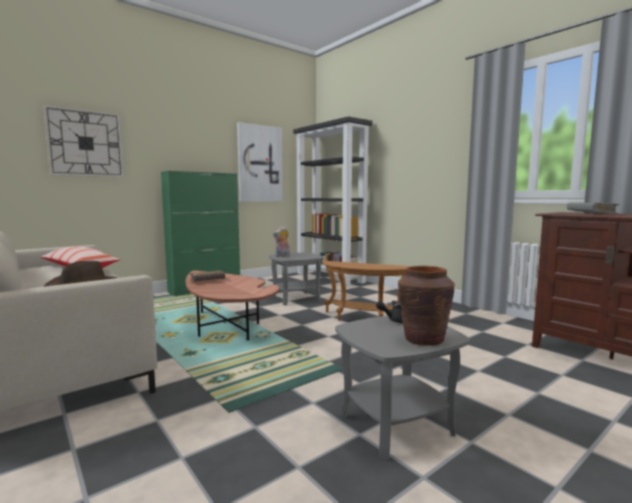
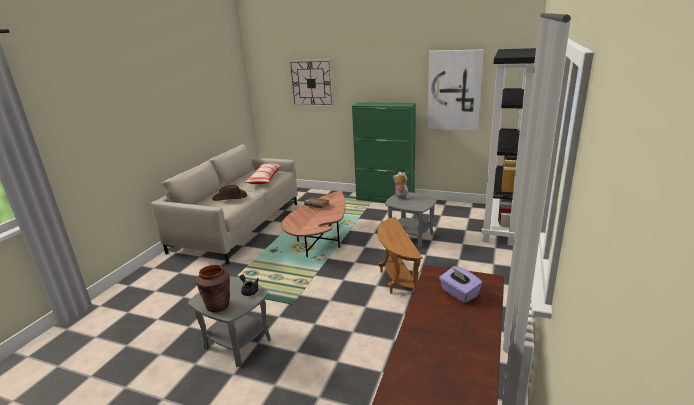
camera: 60 degrees right, 15 degrees up
grey book [567,202,619,214] -> purple tissue box [439,266,482,303]

